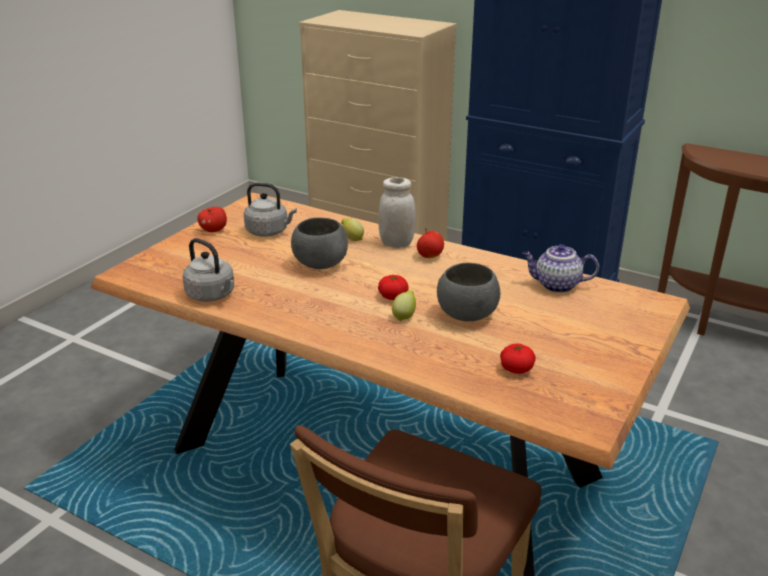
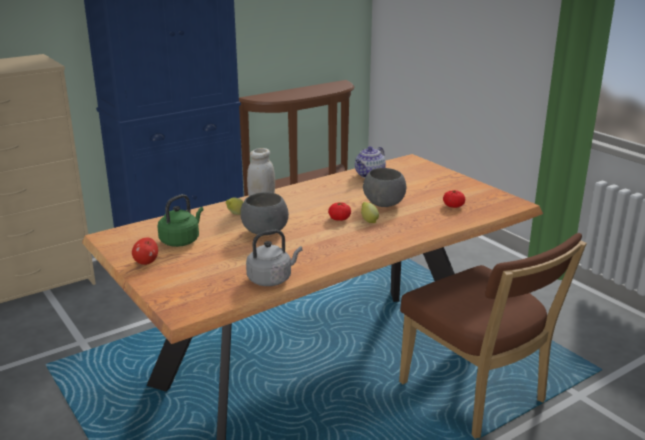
camera: 65 degrees left, 5 degrees down
grey kettle [244,183,297,237] -> green kettle [157,194,204,247]
apple [417,228,444,258] -> none

